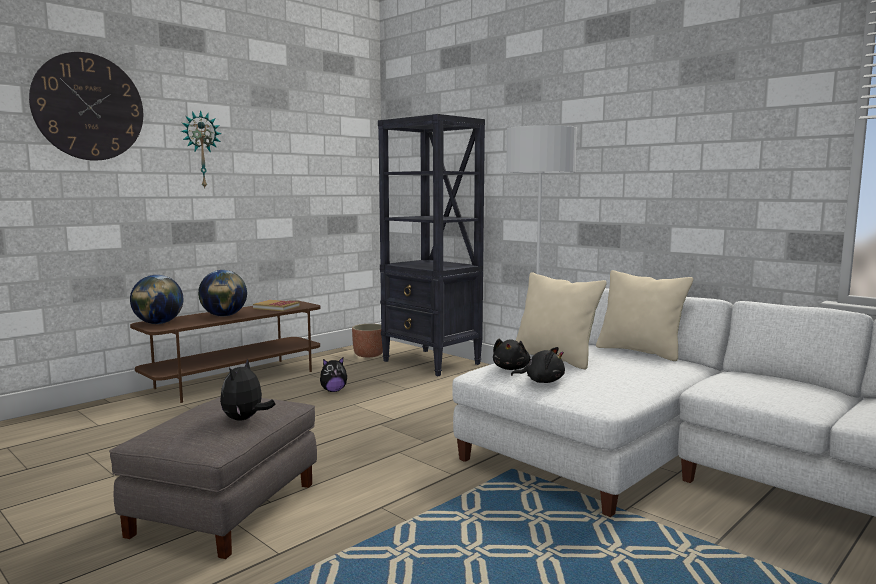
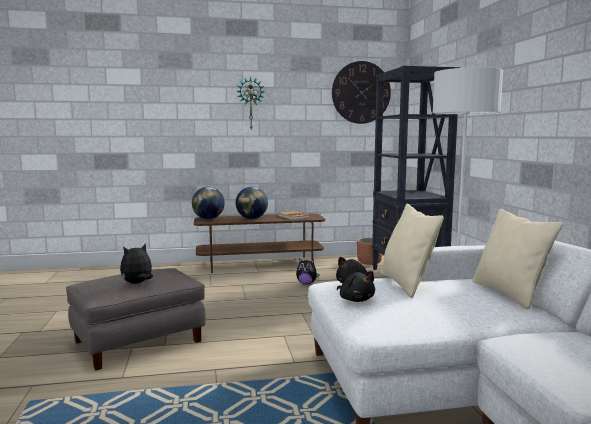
camera: 35 degrees right, 0 degrees up
wall clock [29,52,143,161] -> wall clock moved to [332,61,391,124]

